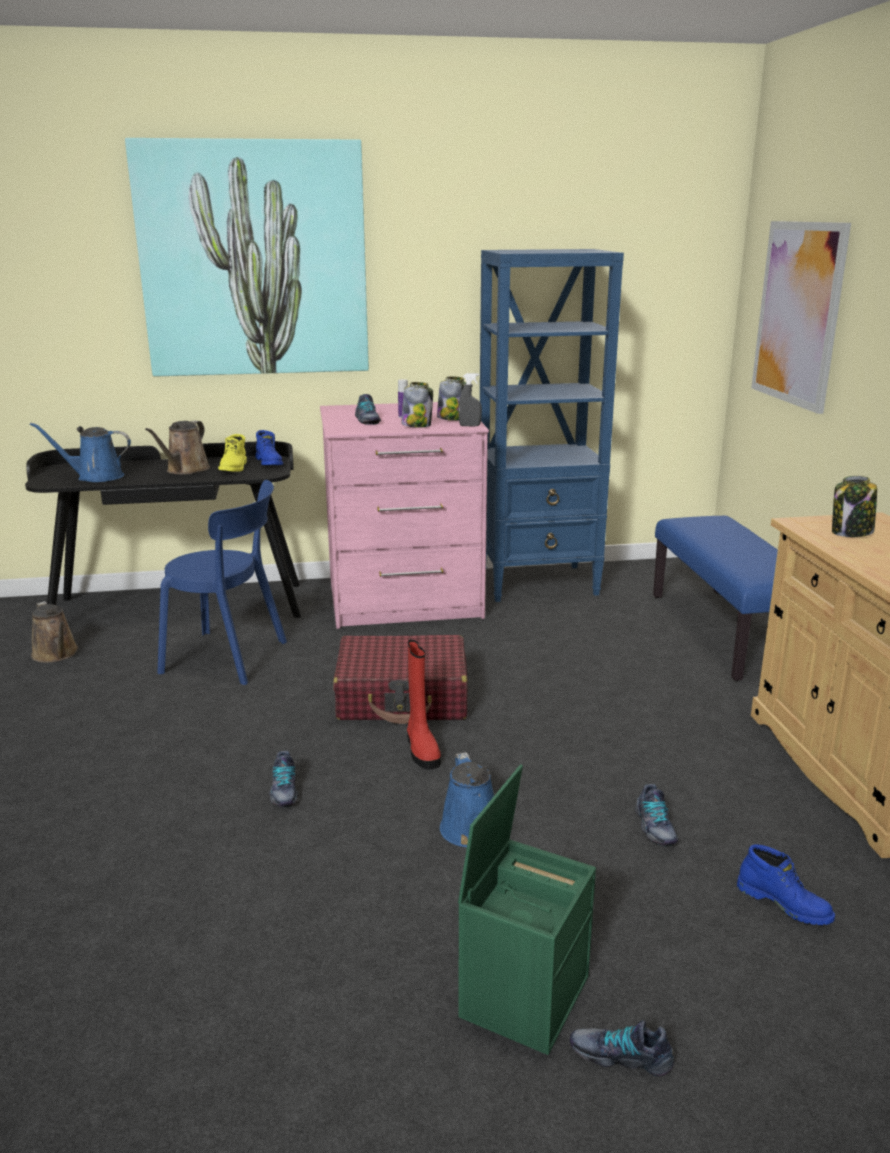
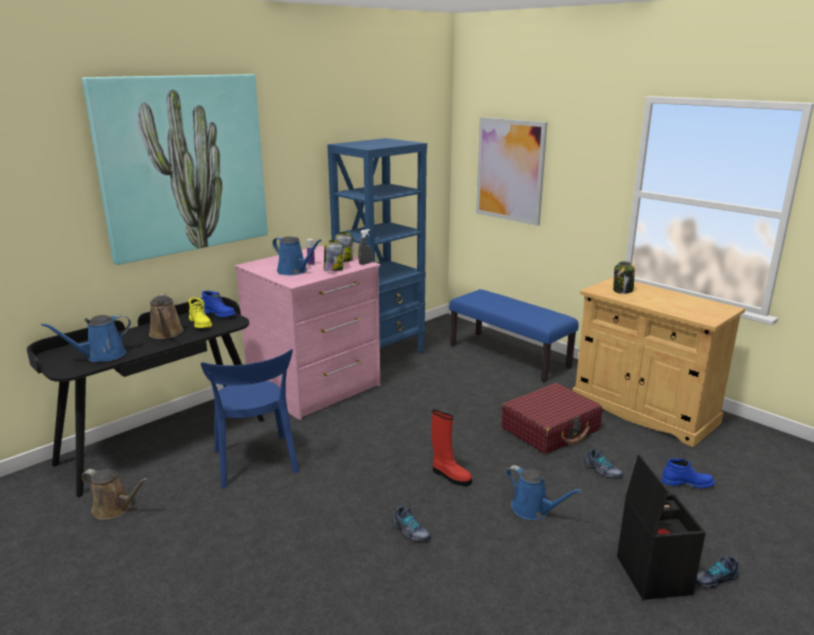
camera: 35 degrees left, 0 degrees up
blue chair [157,480,287,685] -> blue chair turned 90 degrees clockwise [201,349,299,489]
red suitcase [333,635,467,724] -> red suitcase moved to [501,383,602,454]
shoe [355,394,381,425] -> blue watering can [273,236,322,275]
green storage box [458,764,596,1055] -> black storage box [617,454,706,600]

